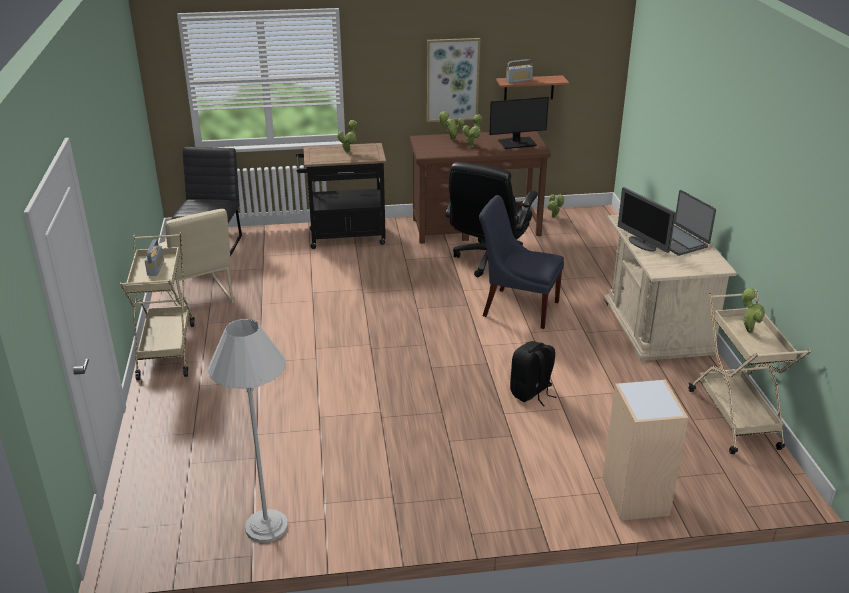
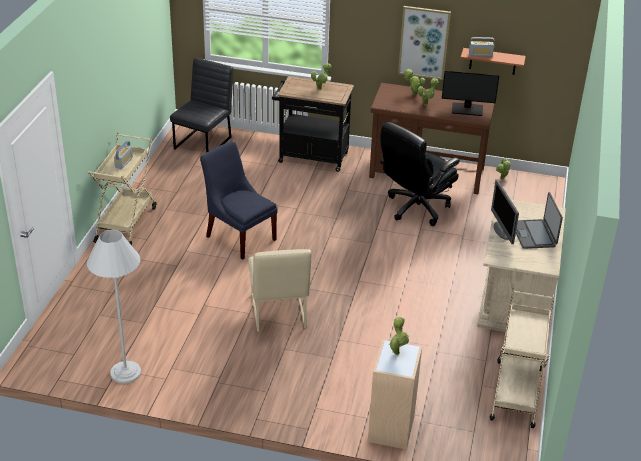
camera: 20 degrees right, 5 degrees up
beige chair [159,209,234,306] -> beige chair moved to [248,249,312,332]
blue chair [479,195,564,329] -> blue chair moved to [200,141,278,260]
black backpack [510,341,557,406] -> none
potted plant [742,288,765,333] -> potted plant moved to [389,317,409,355]

